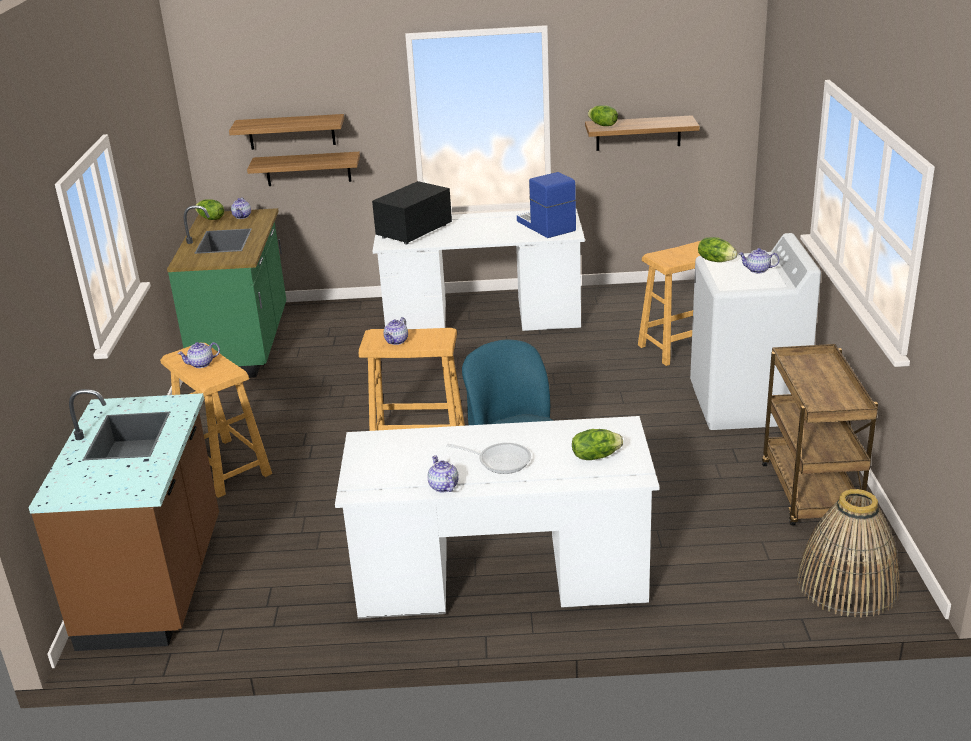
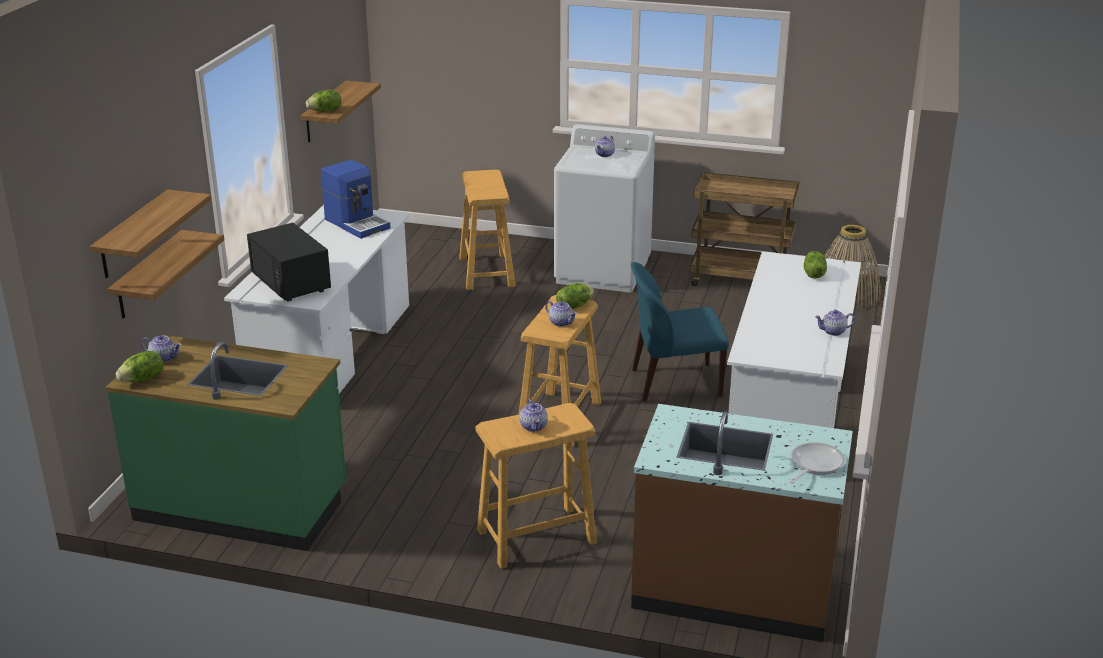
camera: 75 degrees left, 0 degrees up
frying pan [447,443,531,474] -> frying pan moved to [790,442,845,484]
coffee machine [517,172,576,238] -> coffee machine turned 120 degrees counterclockwise [321,160,390,239]
lettuce [698,237,737,262] -> lettuce moved to [556,283,594,309]

